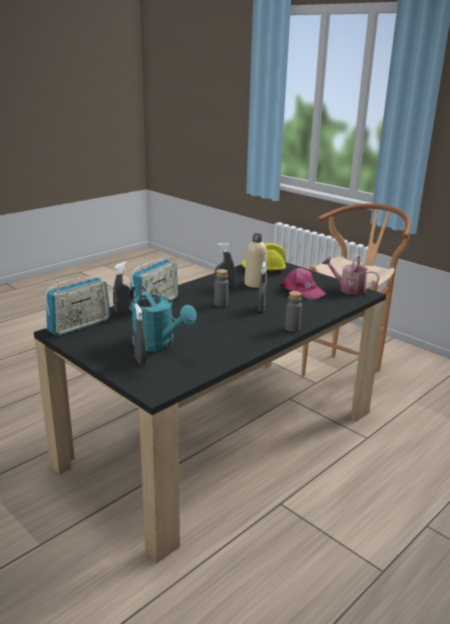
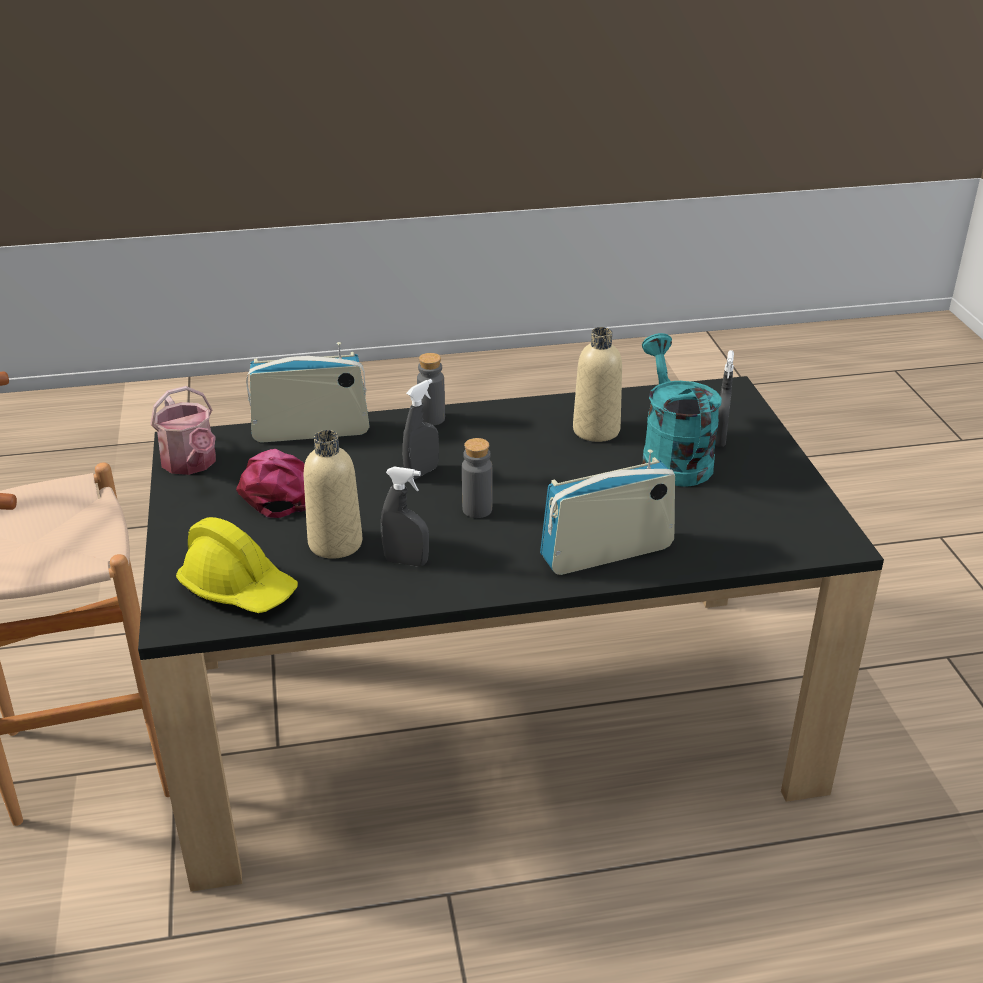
camera: 145 degrees left, 10 degrees up
radio [46,277,111,336] -> radio moved to [246,342,369,443]
grey spray bottle [113,262,130,313] -> none
none -> beige bottle [573,327,622,442]

